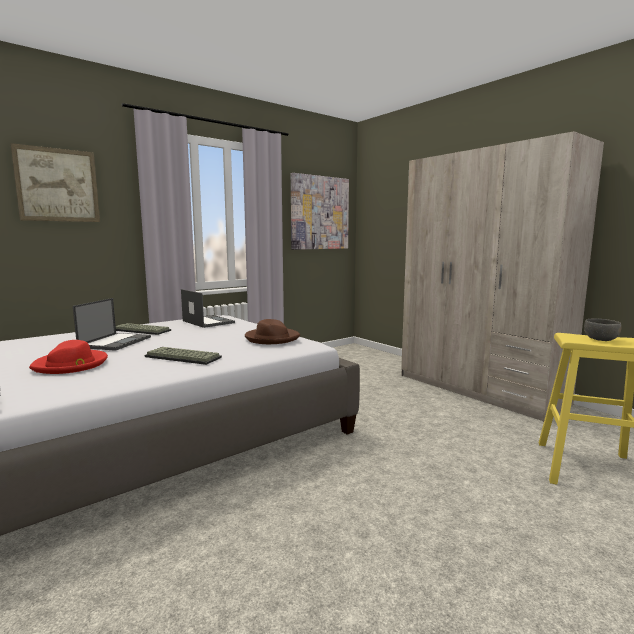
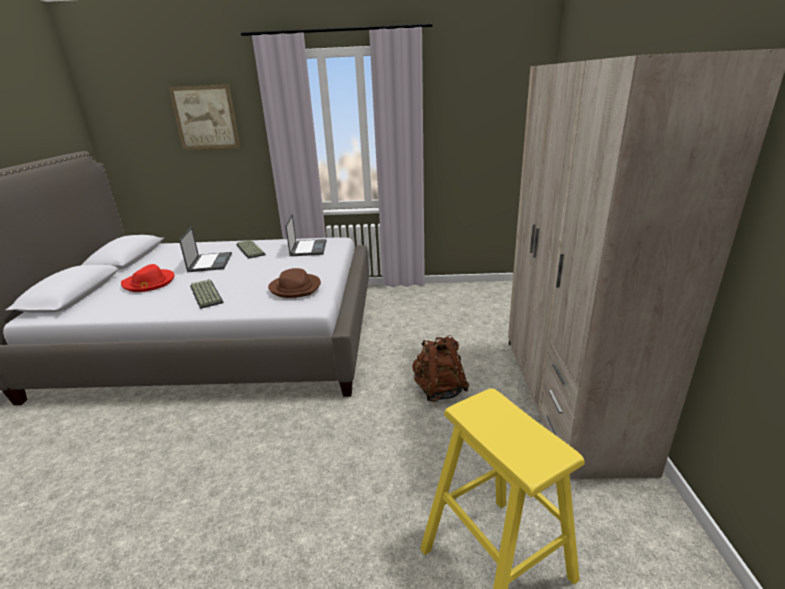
camera: 40 degrees right, 15 degrees up
laptop [73,298,151,351] -> laptop turned 60 degrees counterclockwise [179,227,232,272]
picture [291,173,349,250] -> none
grey bowl [584,319,622,341] -> none
none -> brown backpack [412,335,469,402]

